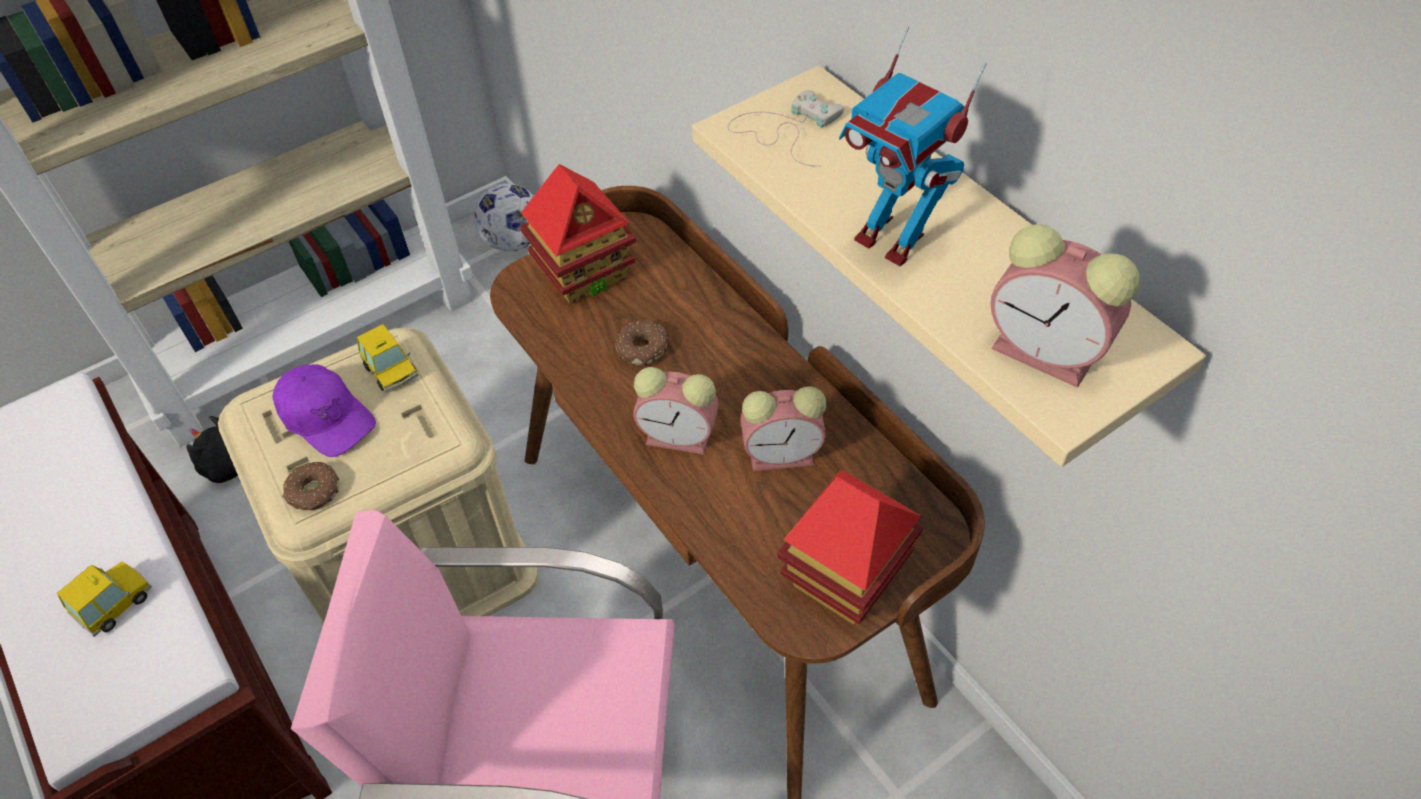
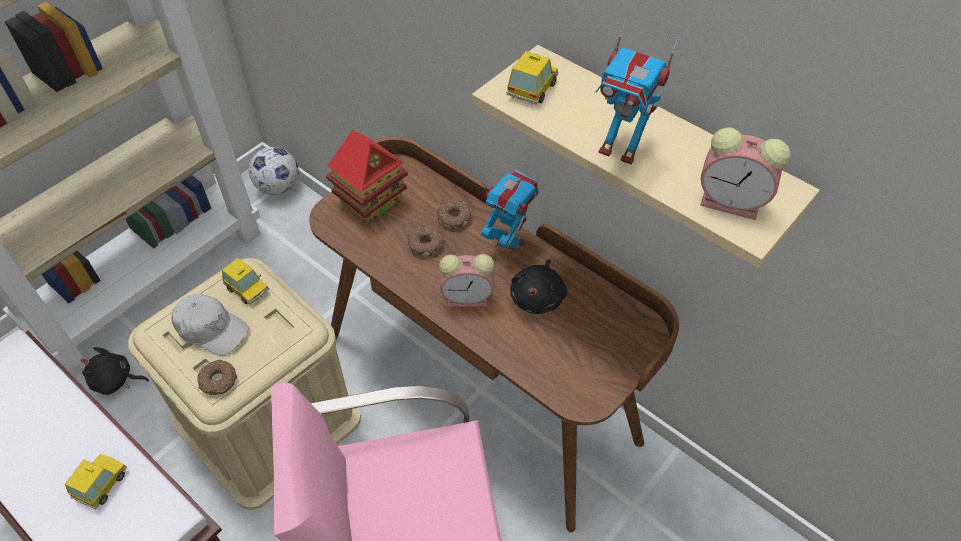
camera: 15 degrees left, 0 degrees up
purple cap [272,364,376,457] -> white cap [172,293,249,356]
white game controller [728,90,844,166] -> toy car [506,51,558,105]
alarm clock [741,386,826,471] -> black plush toy [510,259,567,314]
toy house [777,470,923,625] -> none
none -> donut [437,199,471,229]
none -> toy robot [481,170,539,255]

